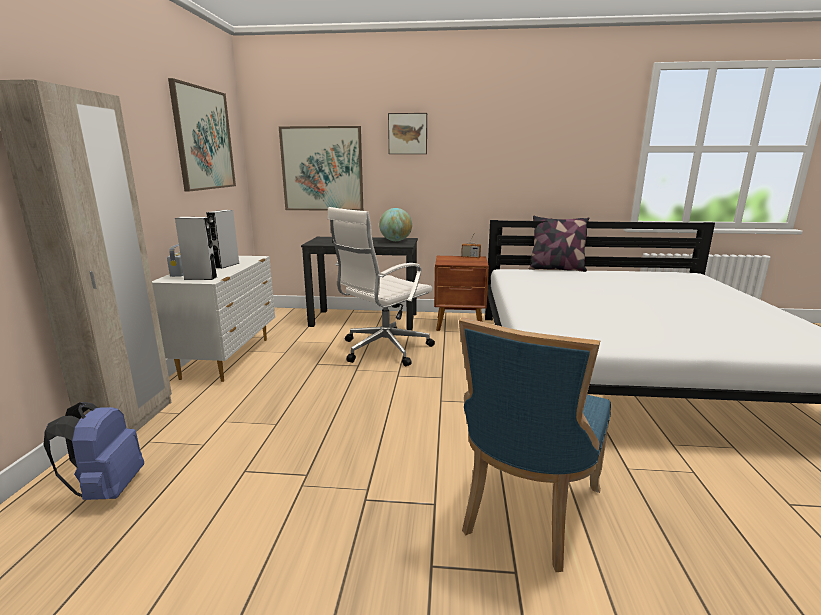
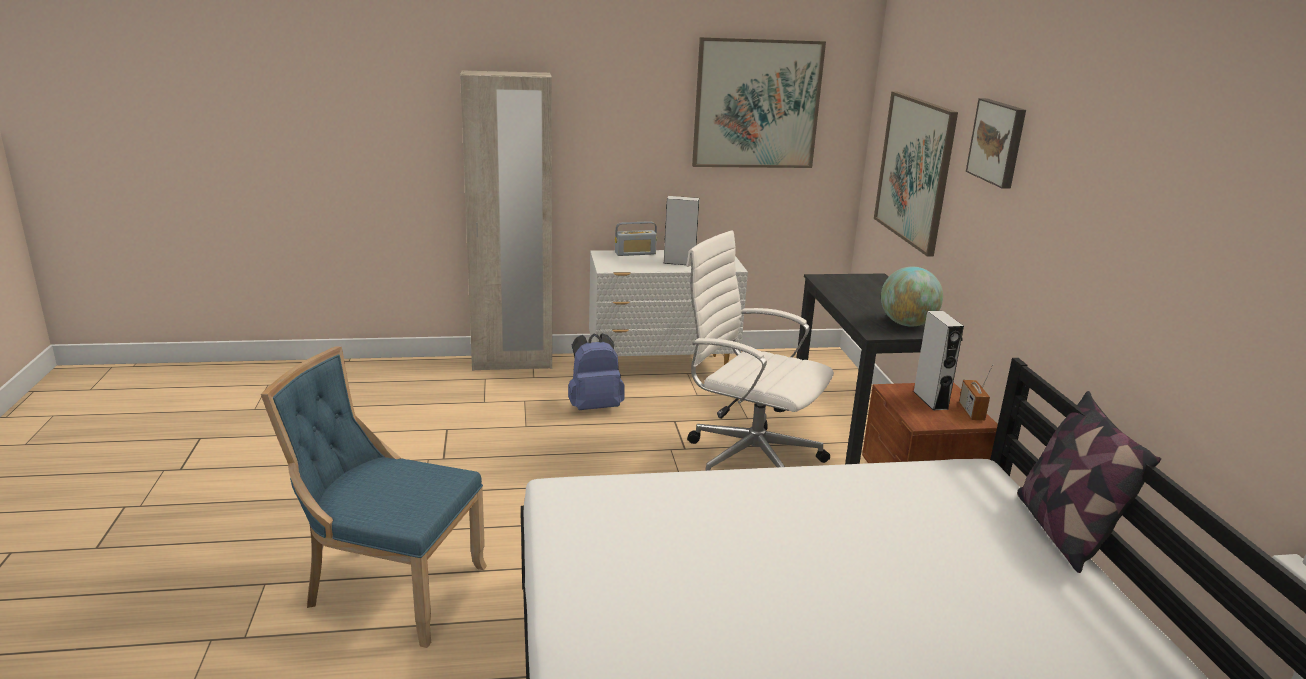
camera: 75 degrees right, 5 degrees up
blue backpack [43,402,144,500] -> blue backpack moved to [568,333,625,410]
grey speaker [175,217,217,280] -> grey speaker moved to [913,310,964,410]

